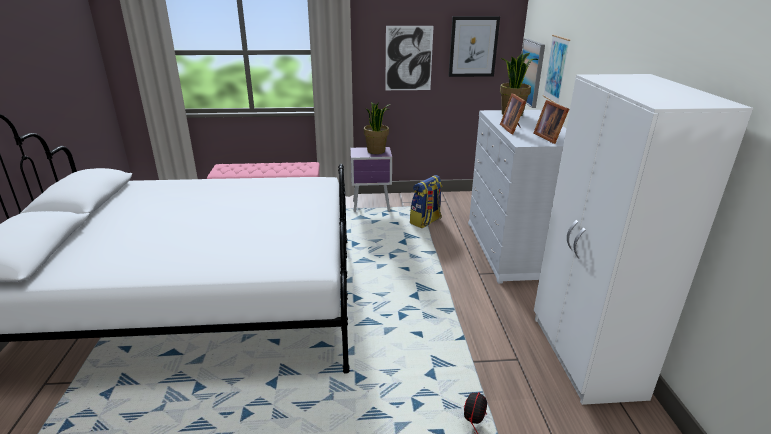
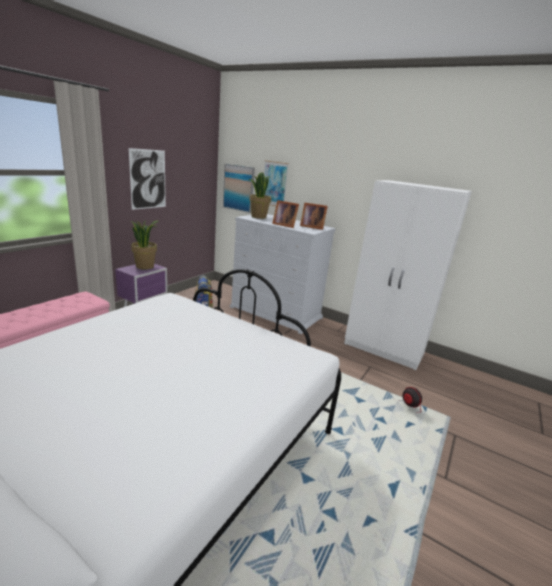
camera: 55 degrees left, 5 degrees down
picture [449,16,500,77] -> none

